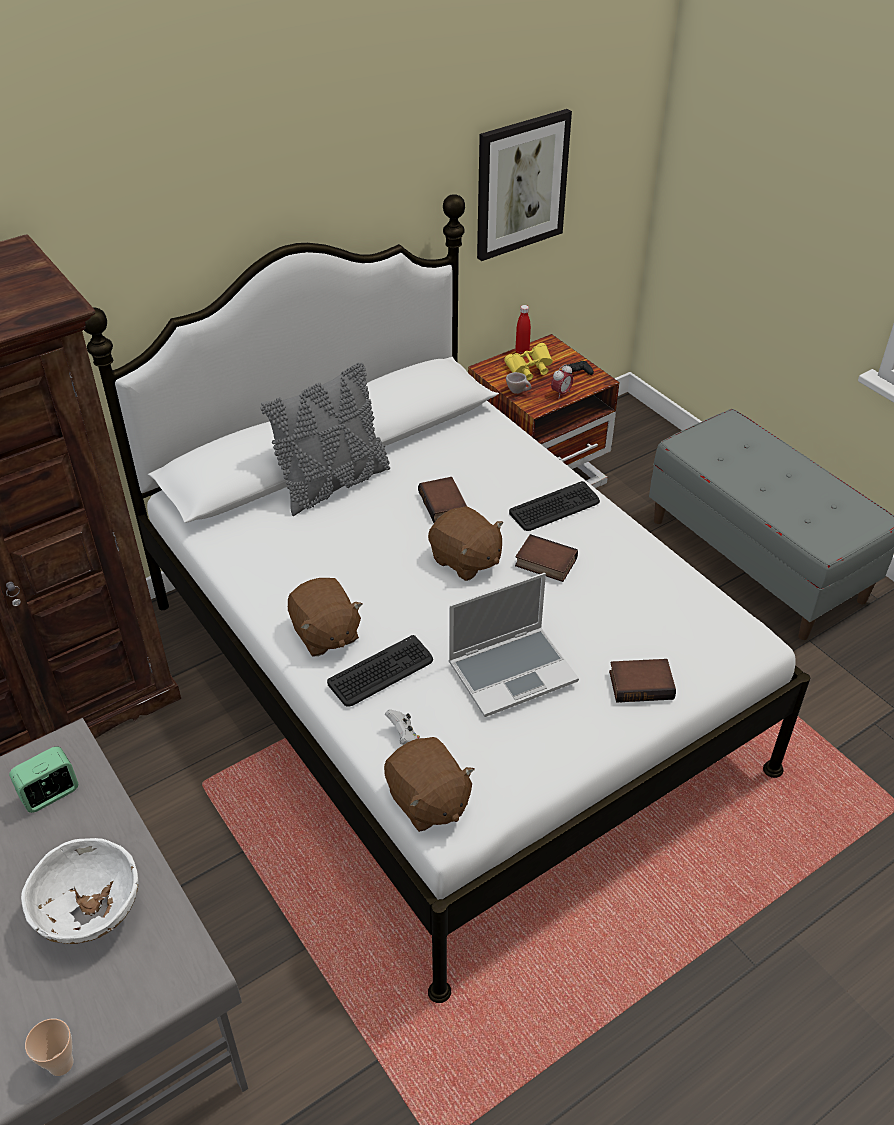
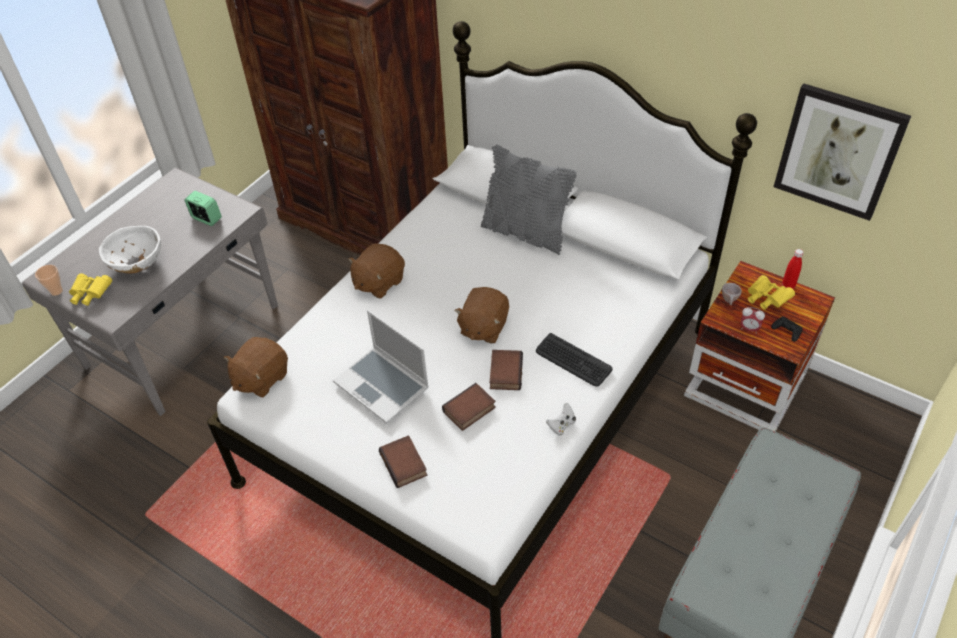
camera: 70 degrees right, 5 degrees up
keyboard [327,635,433,706] -> none
white game controller [385,709,420,745] -> white game controller moved to [546,403,576,436]
book [418,477,467,523] -> book moved to [442,383,496,431]
none -> yellow binoculars [69,273,112,306]

